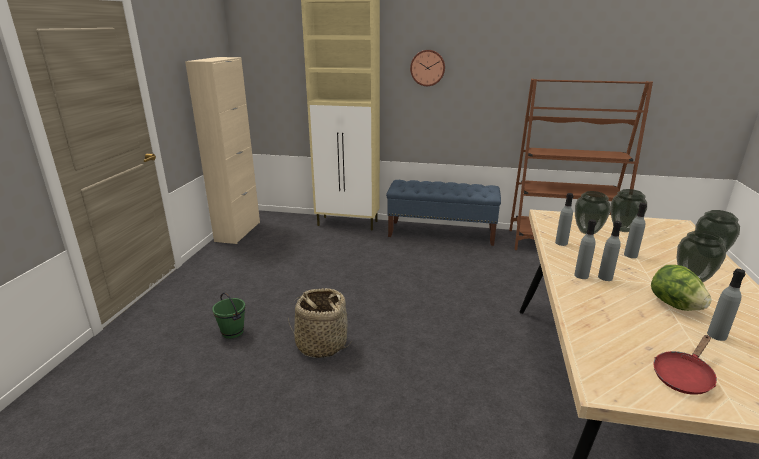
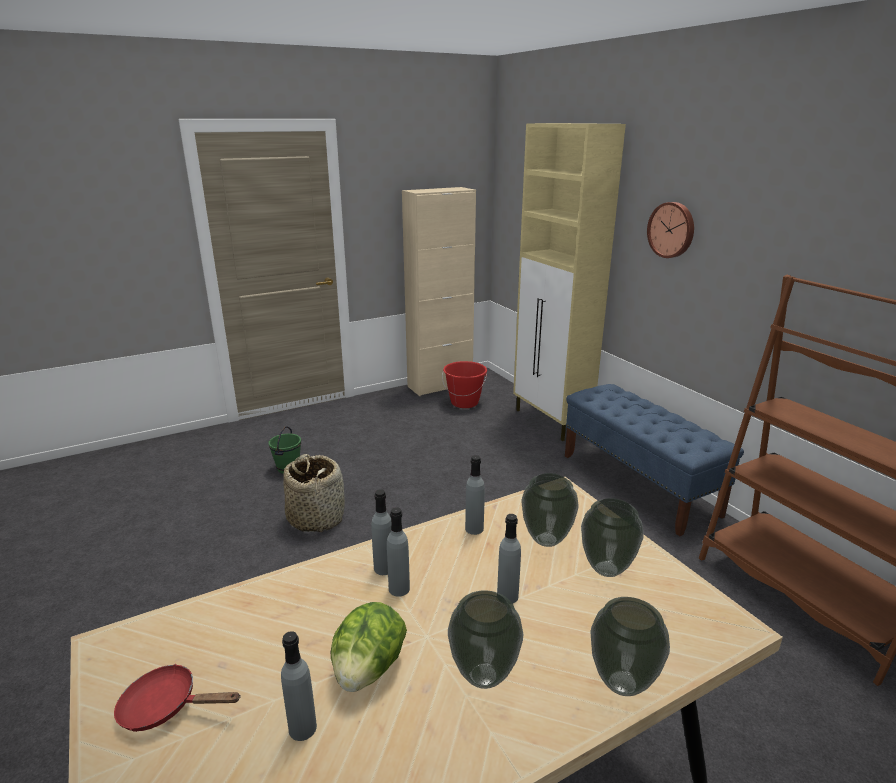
camera: 50 degrees right, 0 degrees up
none -> red bucket [442,361,487,408]

